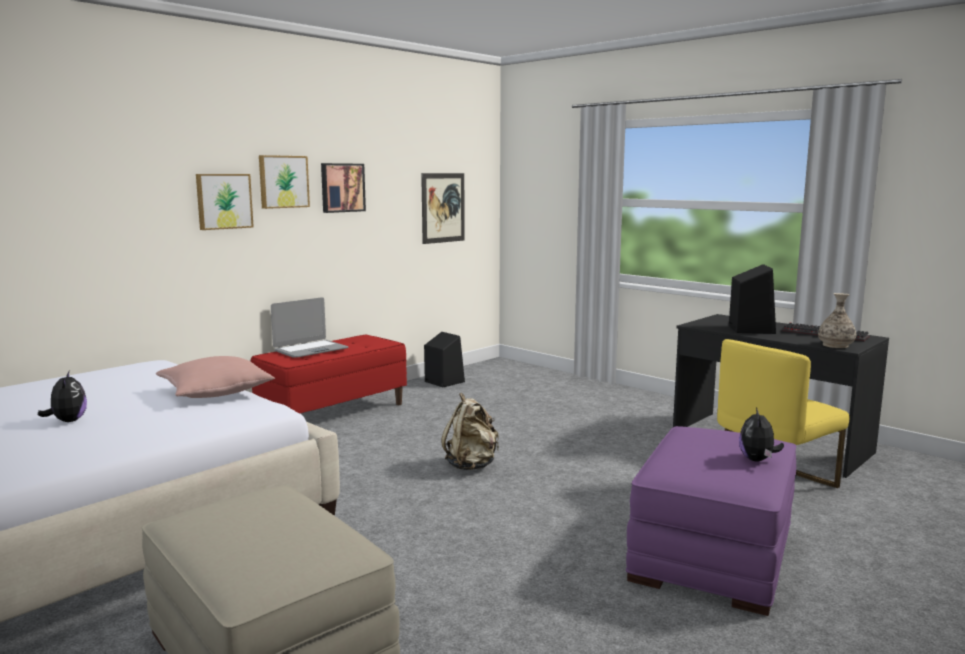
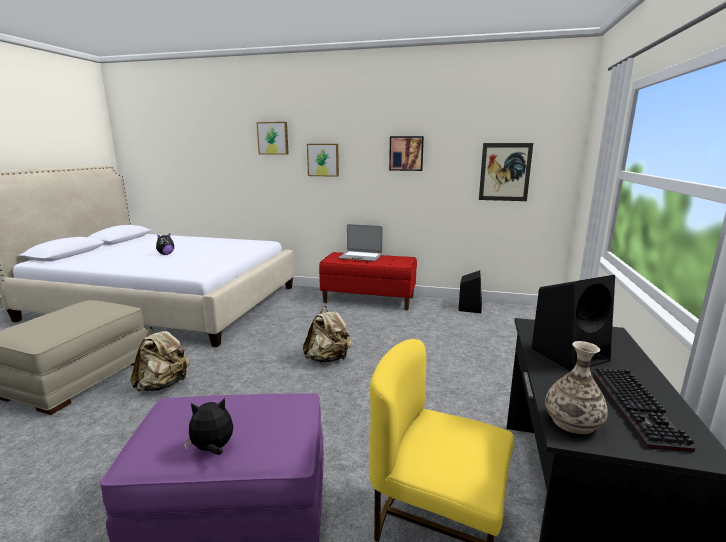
camera: 60 degrees right, 5 degrees up
pink pillow [156,356,275,398] -> none
picture [259,155,310,209] -> picture moved to [256,122,289,155]
none -> beige backpack [131,327,190,391]

